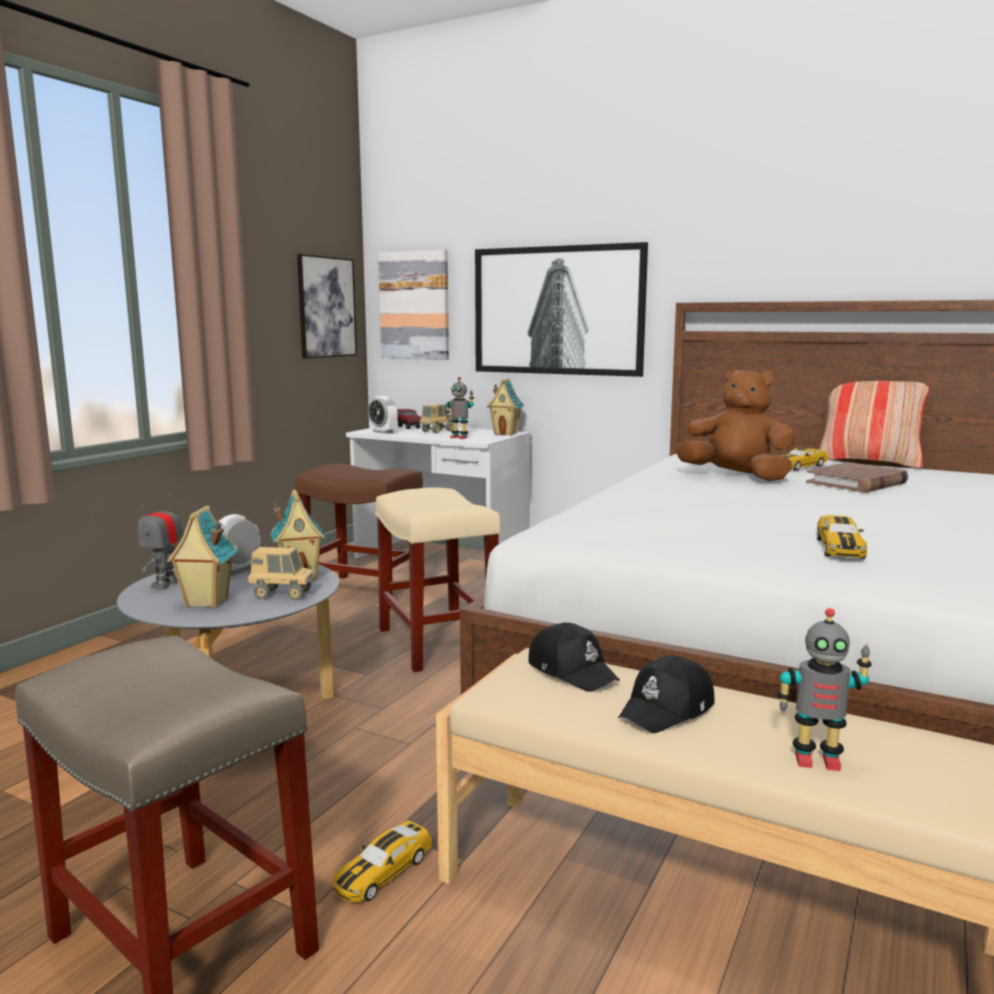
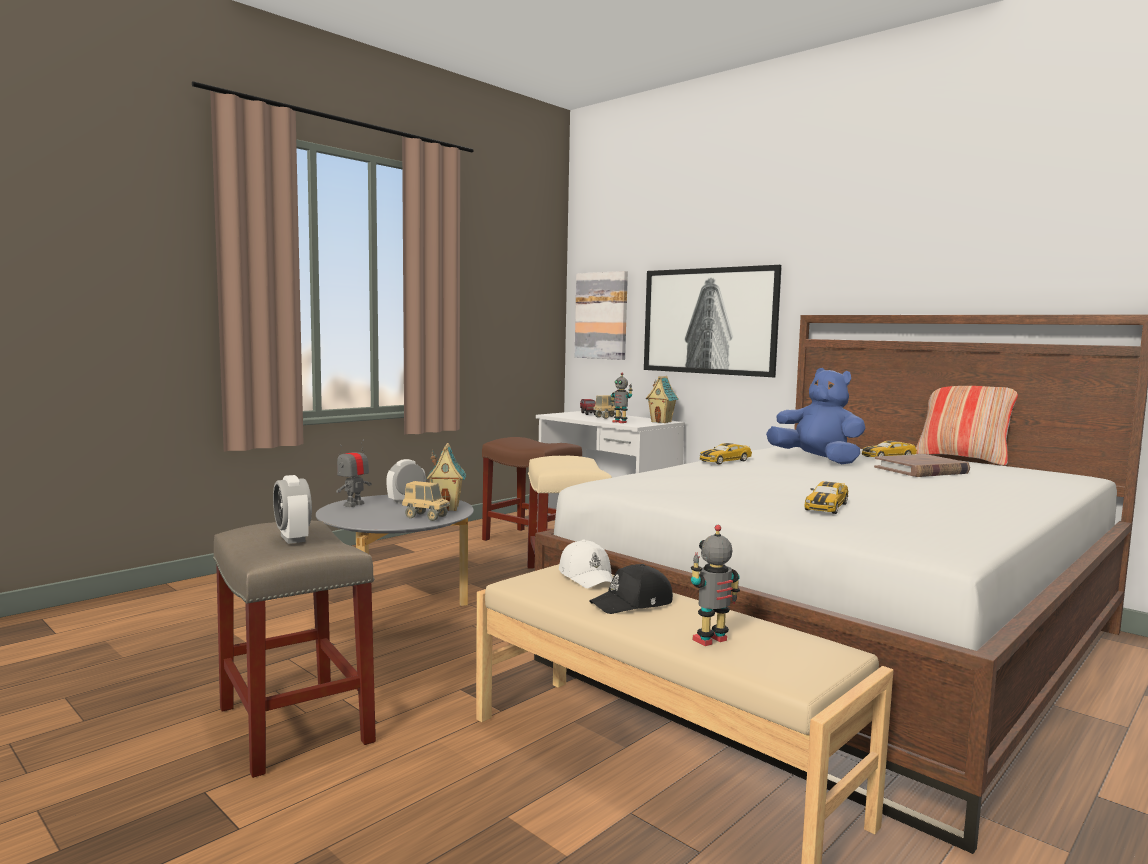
camera: 15 degrees right, 5 degrees down
toy house [167,505,238,608] -> none
picture [297,254,357,358] -> none
toy car [333,820,432,902] -> toy car moved to [700,443,752,465]
alarm clock [368,396,398,434] -> alarm clock moved to [273,475,312,544]
black cap [528,622,620,692] -> white cap [559,540,613,588]
brown plush toy [675,367,796,481] -> blue plush toy [766,368,865,464]
toy robot [778,608,872,771] -> toy robot turned 120 degrees clockwise [691,525,740,646]

